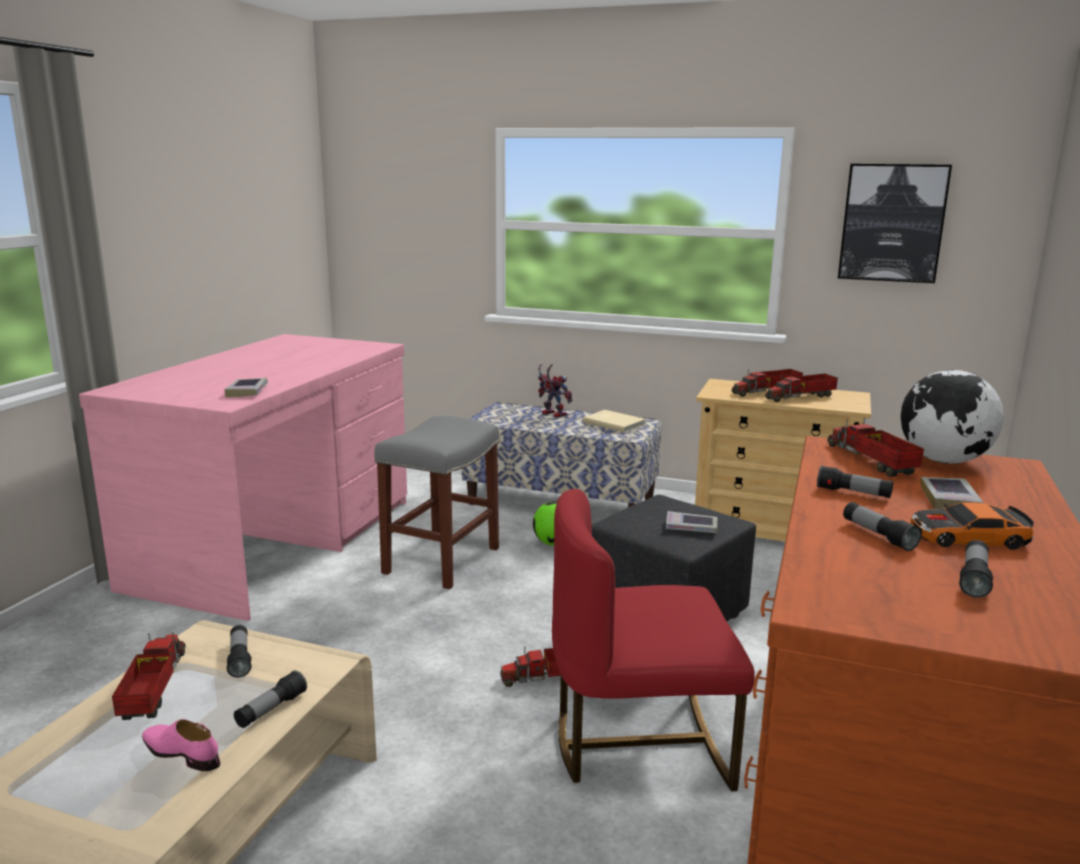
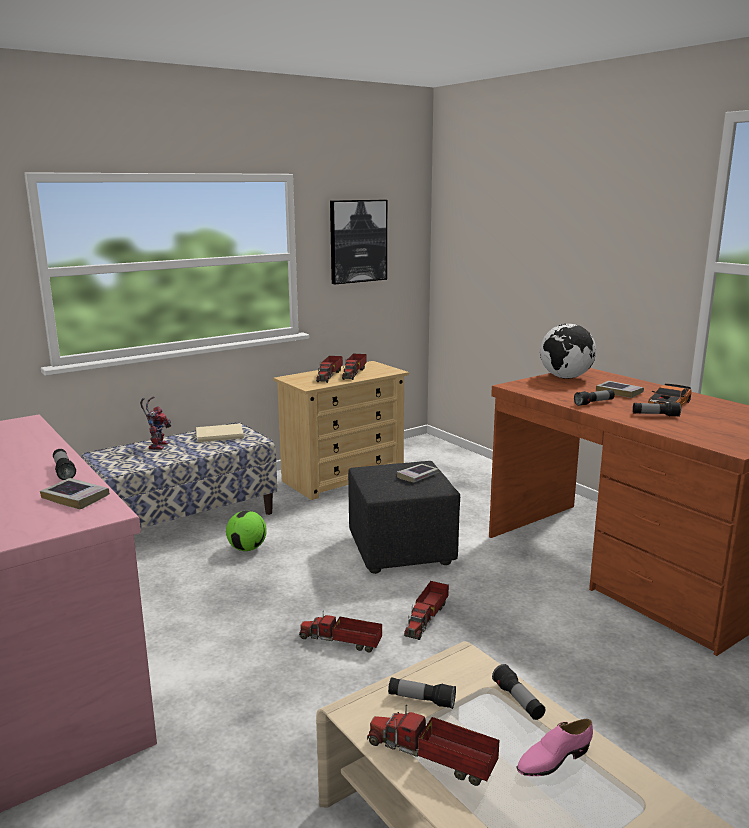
camera: 55 degrees left, 0 degrees up
grey stool [374,416,499,589] -> none
toy robot [538,364,573,418] -> toy robot turned 105 degrees clockwise [140,396,171,450]
red chair [552,489,755,791] -> none
toy truck [828,418,924,477] -> toy truck moved to [299,611,382,652]
flashlight [959,540,993,598] -> flashlight moved to [53,449,76,480]

